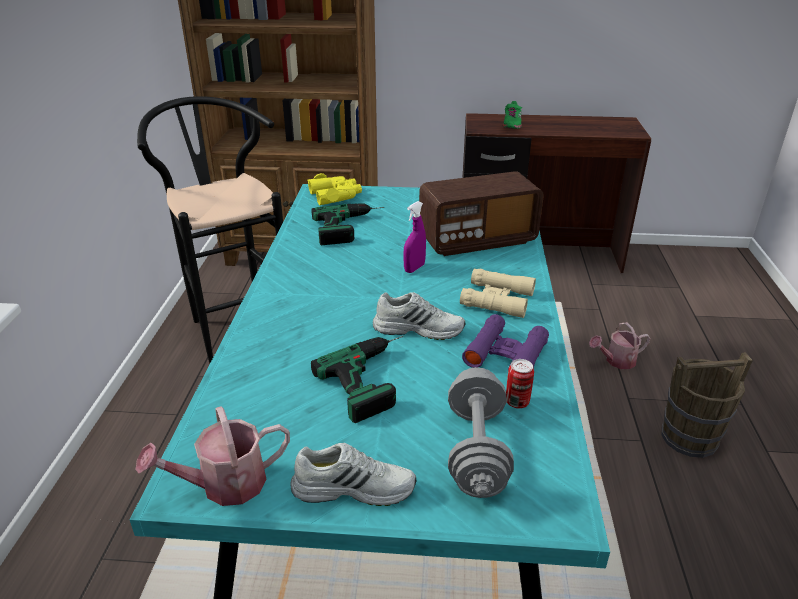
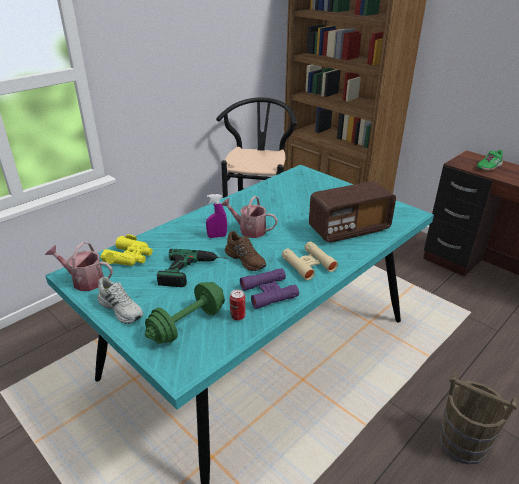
camera: 40 degrees right, 0 degrees up
yellow binoculars [307,173,362,205] -> yellow binoculars moved to [100,234,153,266]
power drill [312,203,385,245] -> none
white shoe [373,292,465,340] -> brown shoe [225,231,266,271]
purple spray bottle [403,201,426,273] -> purple spray bottle moved to [206,194,227,238]
radio [419,171,544,256] -> radio turned 45 degrees counterclockwise [309,181,396,243]
grey dumbbell [448,367,514,498] -> green dumbbell [145,282,225,344]
watering can [589,322,651,369] -> watering can moved to [222,196,278,238]

